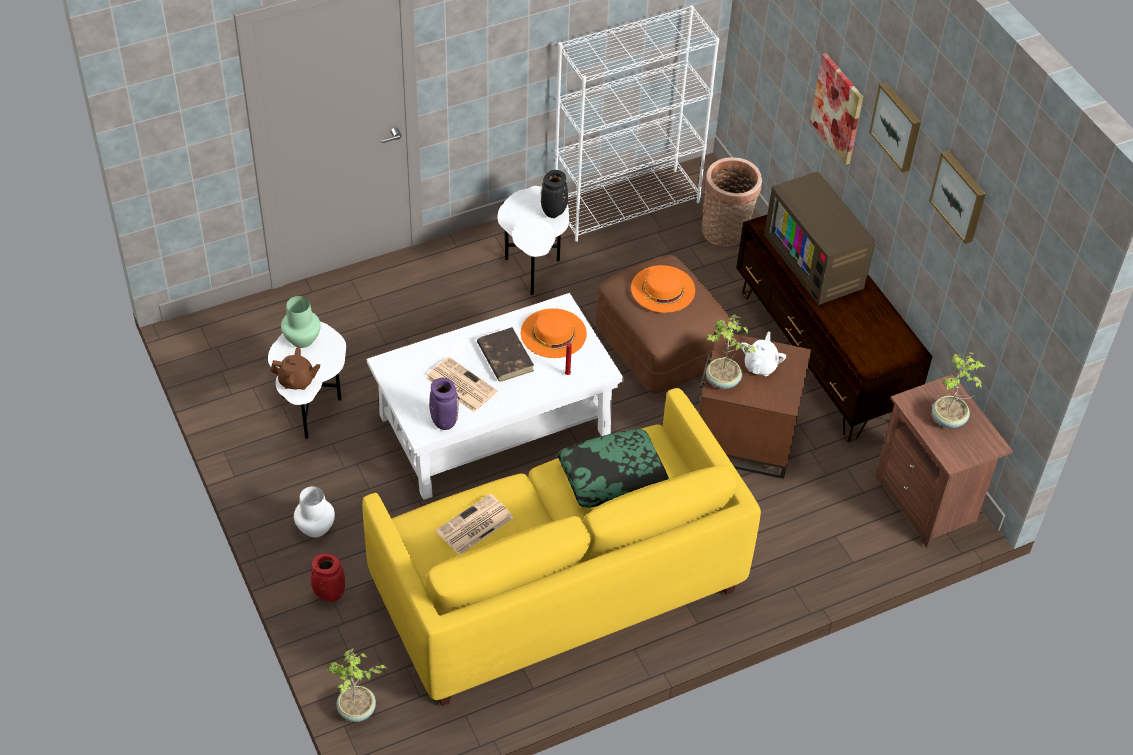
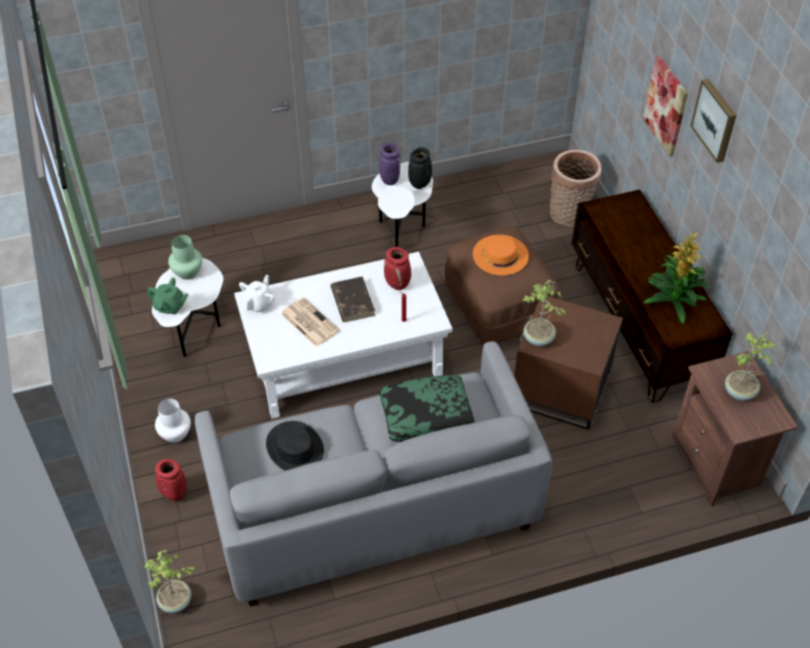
camera: 10 degrees right, 0 degrees up
brown teapot [270,347,320,390] -> green teapot [147,278,188,315]
yellow sofa [362,388,761,706] -> grey sofa [195,341,552,607]
purple vase [429,378,459,430] -> purple vase moved to [379,143,401,185]
newspaper [436,493,513,555] -> black hat [266,421,324,471]
orange hat [521,308,587,358] -> red vase [384,247,411,290]
white bookcase [555,6,719,242] -> none
white teapot [741,332,786,376] -> white teapot moved to [239,275,274,313]
television [764,171,875,305] -> none
picture [929,151,986,244] -> none
none -> potted plant [644,232,711,324]

